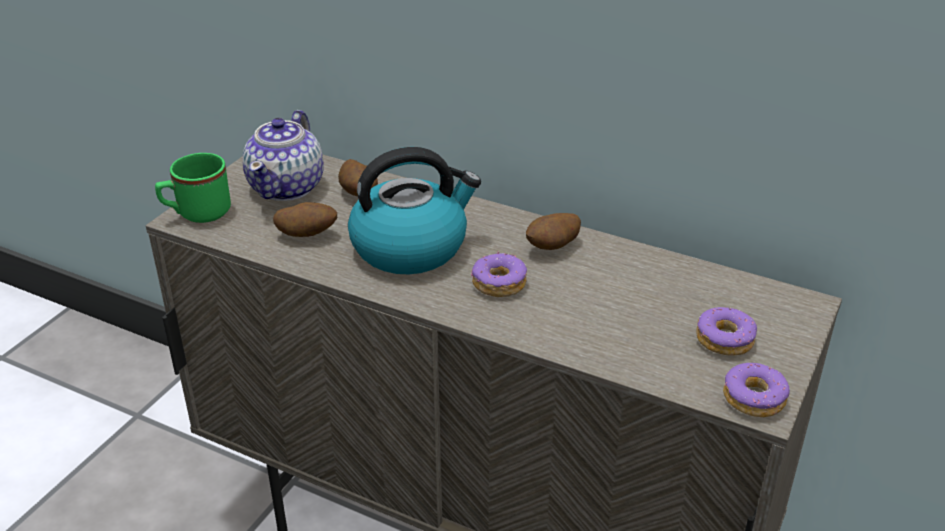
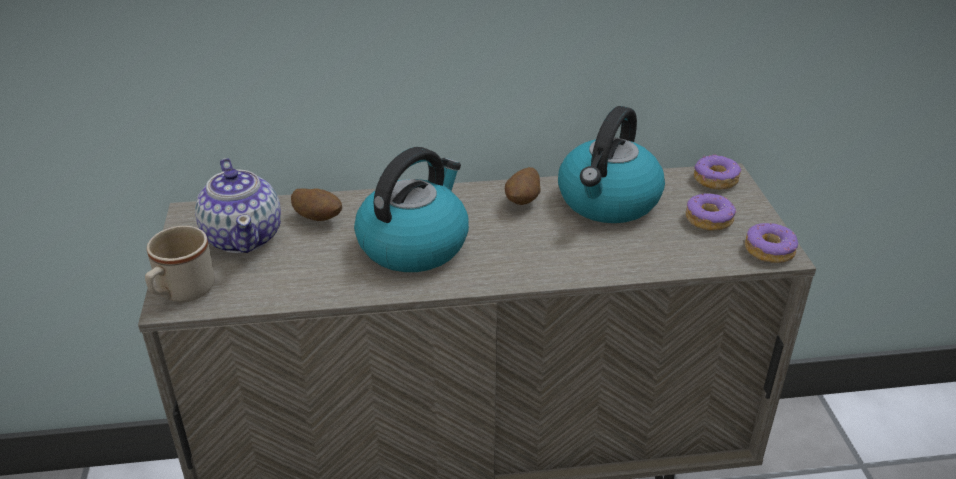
camera: 35 degrees left, 0 degrees up
green mug [155,153,231,223] -> beige mug [145,226,215,302]
potato [273,202,337,237] -> none
donut [471,252,527,297] -> donut moved to [694,154,741,190]
none -> kettle [558,106,665,223]

